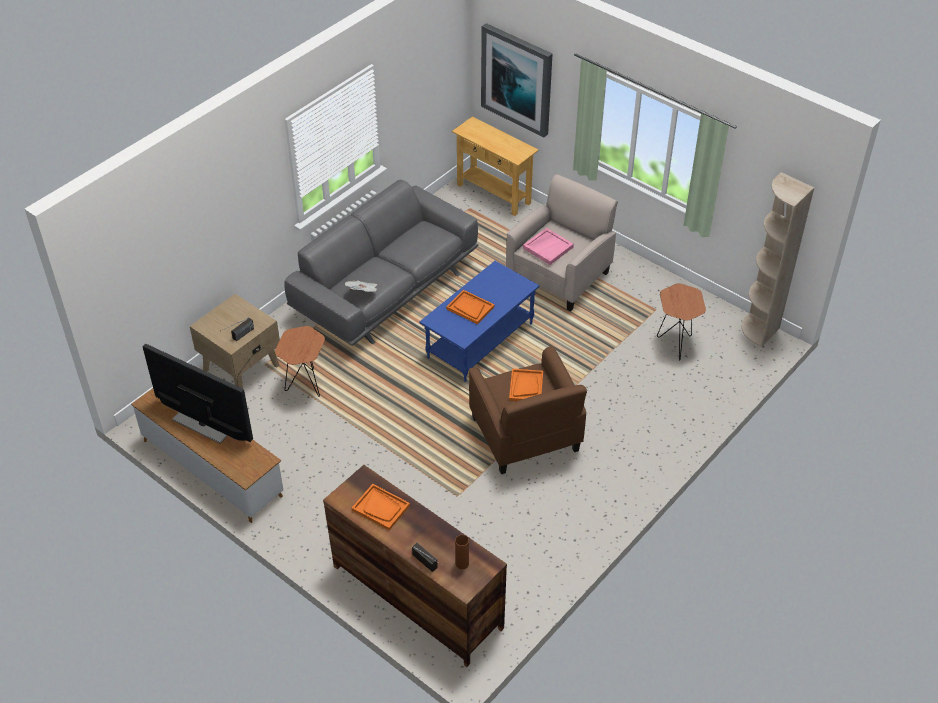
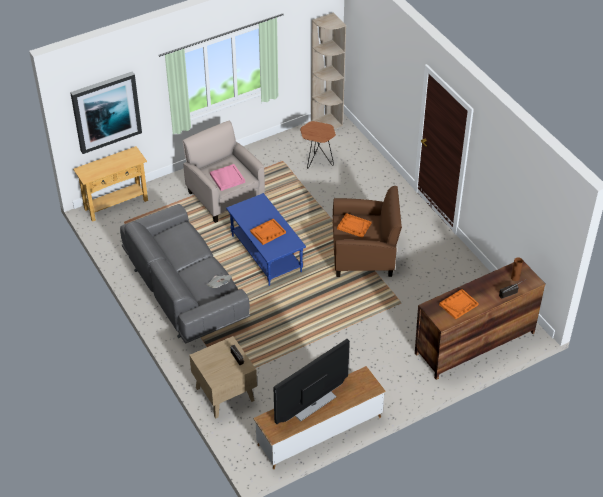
camera: 70 degrees left, 0 degrees up
brown side table [275,326,325,397] -> none

